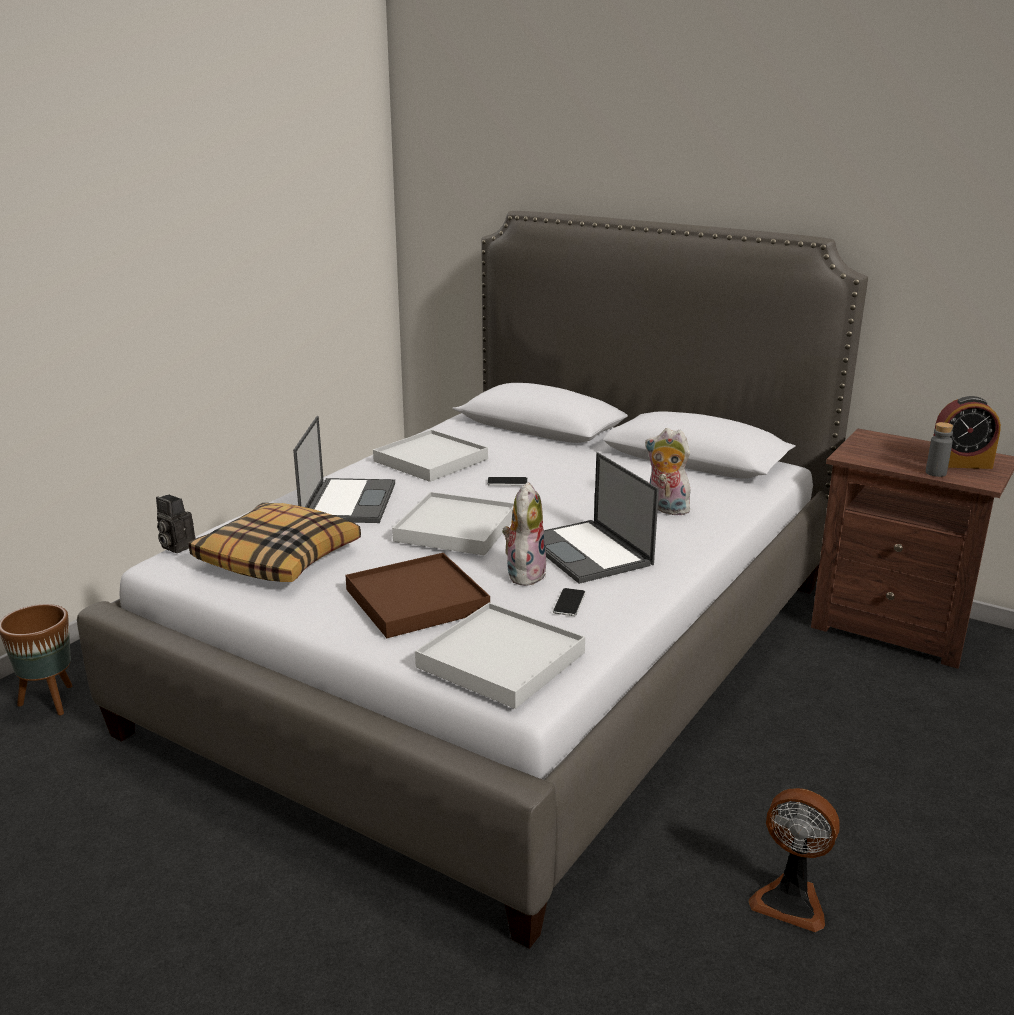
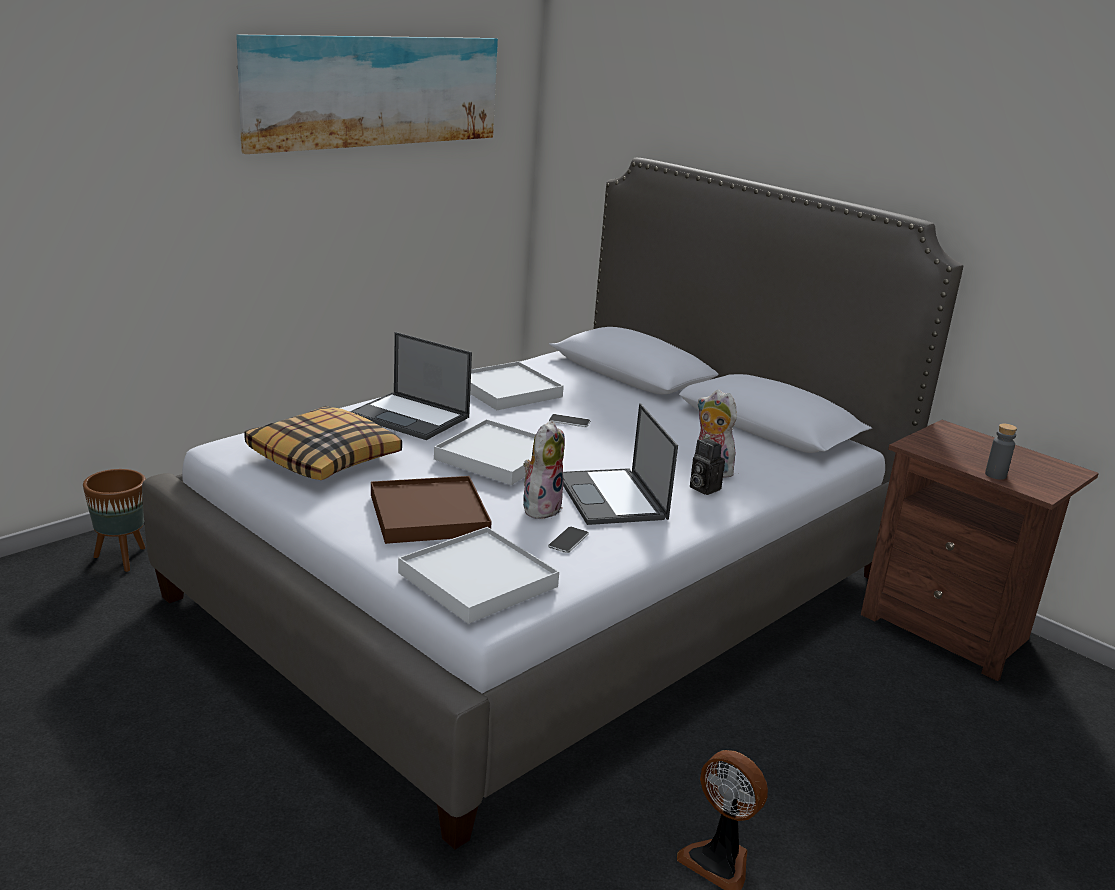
camera: 10 degrees right, 0 degrees up
camera [156,494,196,553] -> camera moved to [690,439,725,495]
laptop [293,416,395,523] -> laptop turned 105 degrees clockwise [350,332,472,440]
alarm clock [934,396,1001,469] -> none
none -> picture [236,34,498,154]

